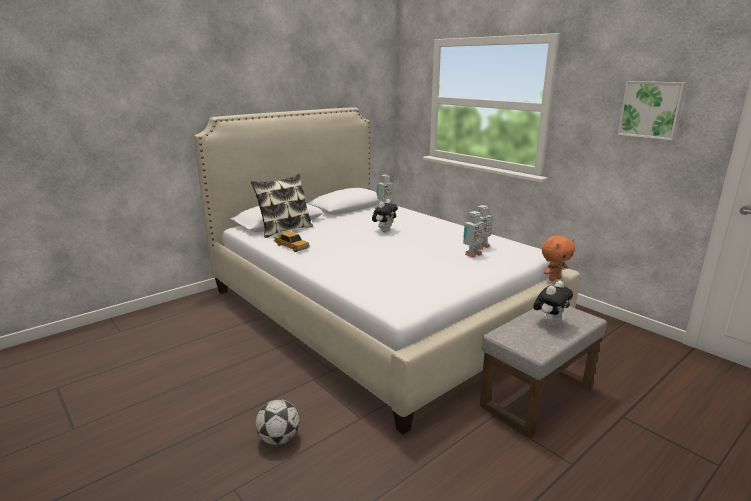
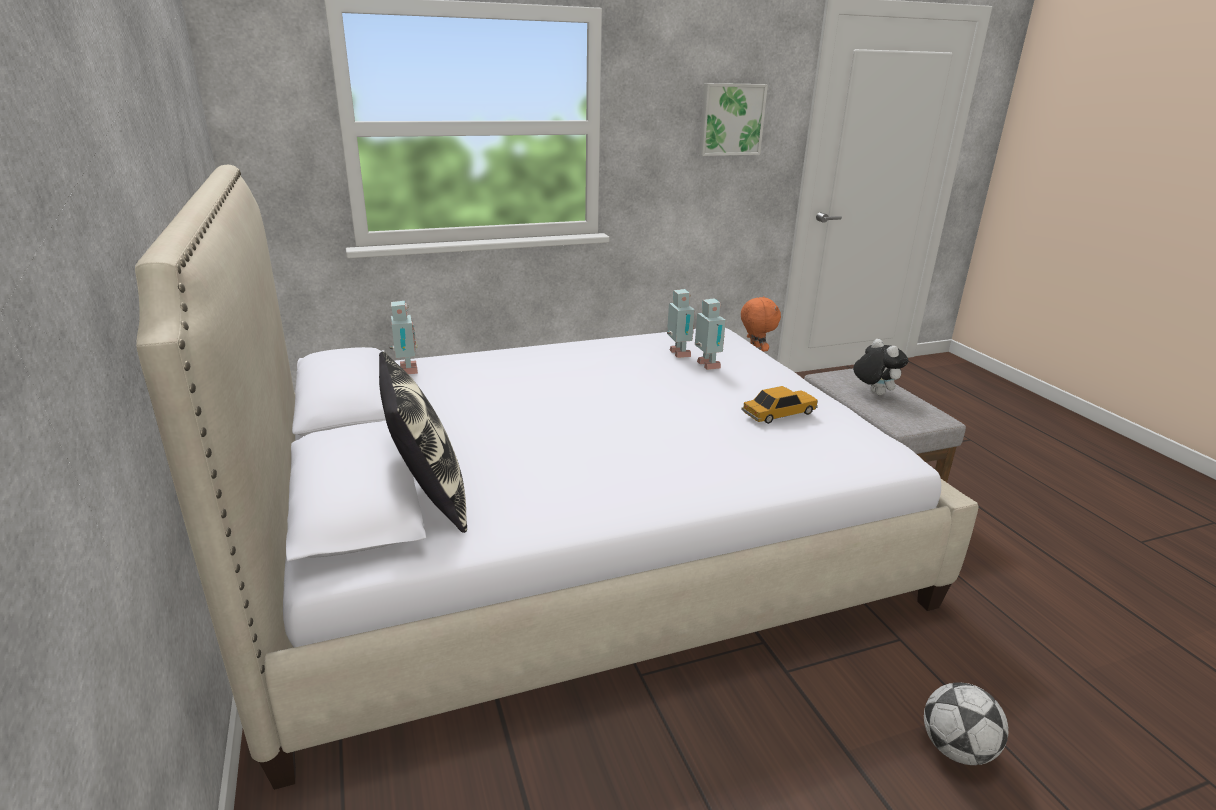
camera: 70 degrees left, 5 degrees up
toy car [274,231,310,252] -> toy car moved to [741,386,818,424]
plush toy [372,199,398,232] -> none

